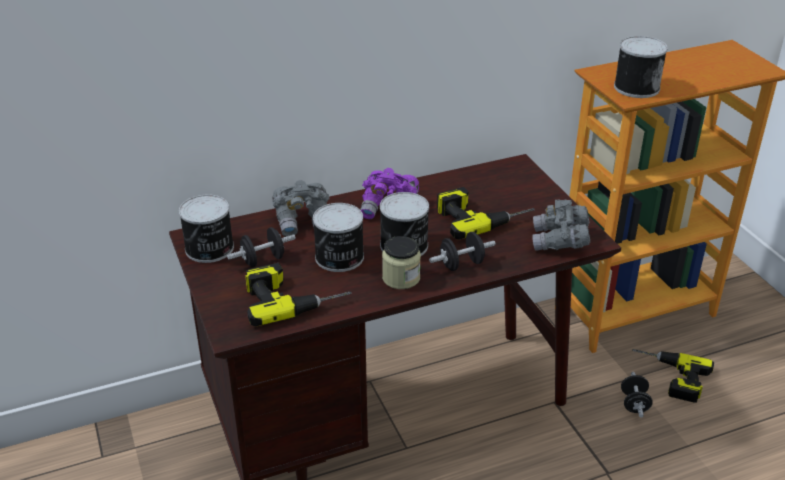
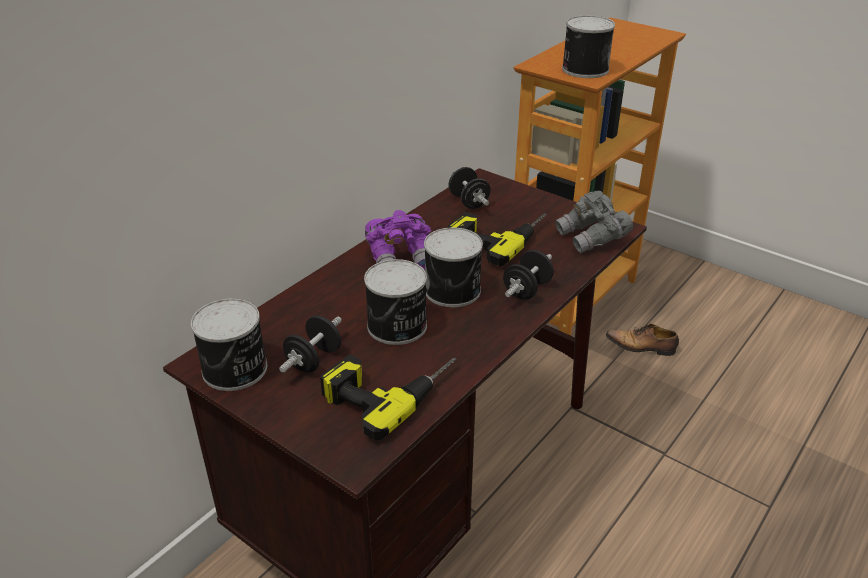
camera: 30 degrees left, 0 degrees up
grey binoculars [272,180,330,237] -> none
jar [382,236,421,289] -> none
black dumbbell [621,372,653,418] -> black dumbbell moved to [448,167,491,209]
power drill [632,349,714,403] -> shoe [606,323,679,356]

